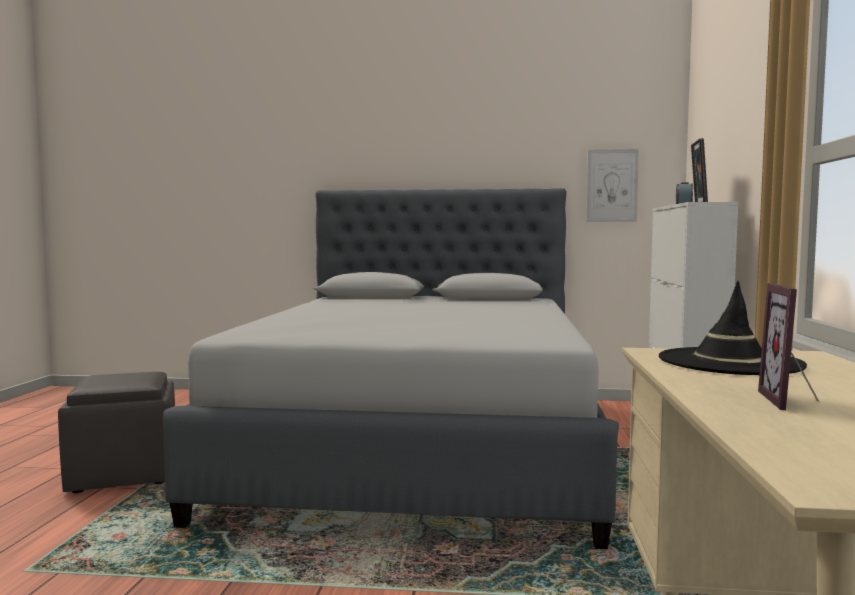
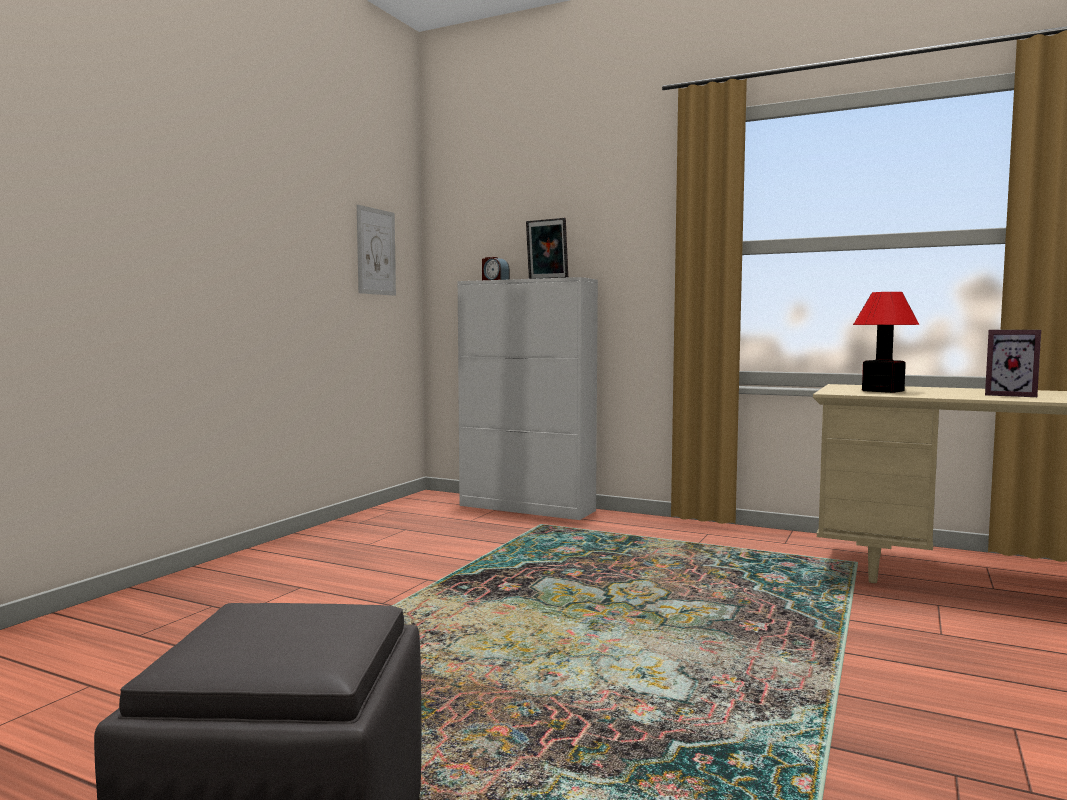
camera: 70 degrees left, 0 degrees up
grey bed [163,188,619,549] -> none
black hat [659,281,807,375] -> table lamp [853,292,919,393]

